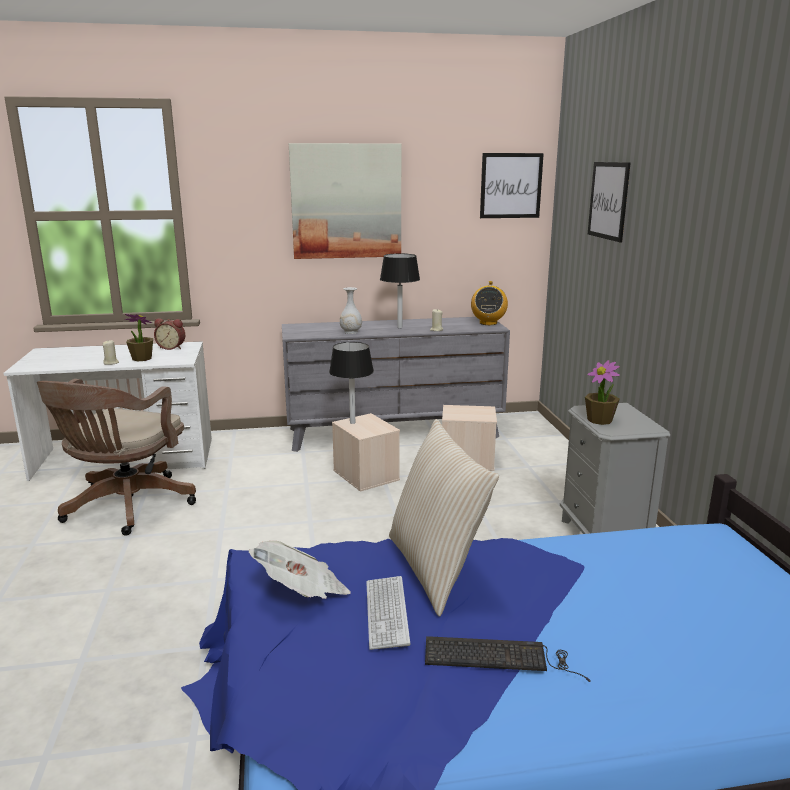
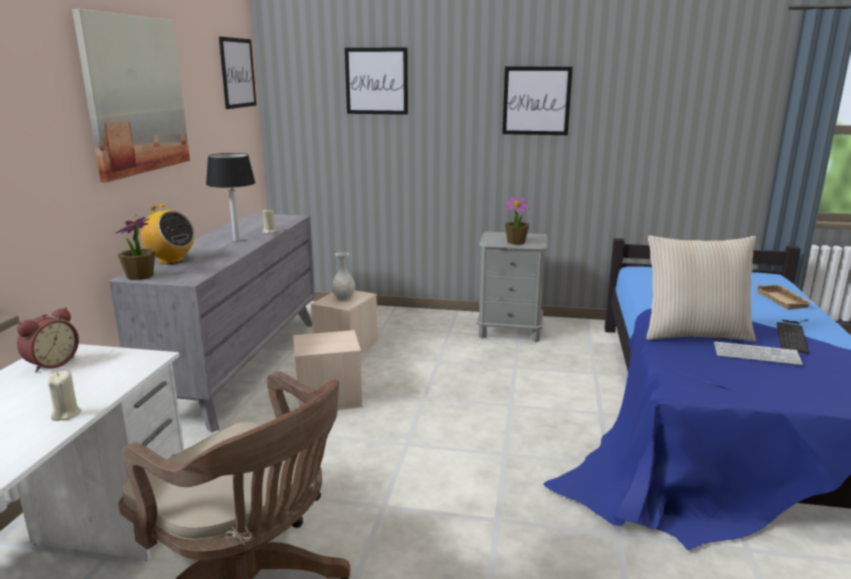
camera: 70 degrees left, 0 degrees up
potted plant [125,314,153,361] -> potted plant moved to [115,217,155,280]
newspaper [249,541,351,599] -> none
black table lamp [329,342,374,424] -> none
white vase [340,287,362,334] -> white vase moved to [332,252,355,300]
radio [471,281,508,325] -> radio moved to [137,204,194,264]
none -> picture [502,67,573,135]
none -> beige tray [756,285,815,310]

